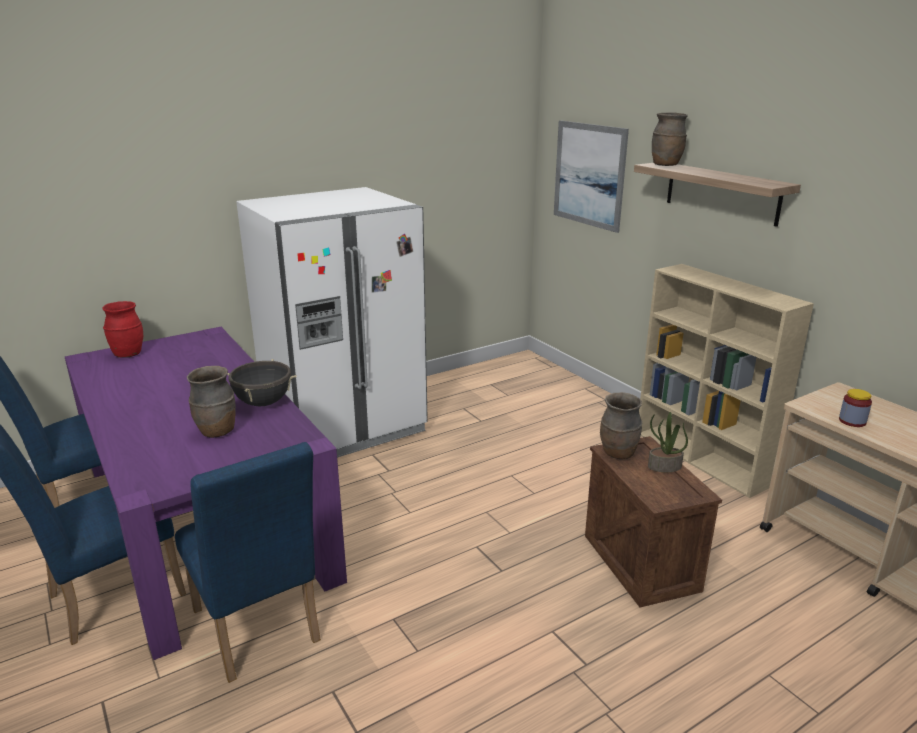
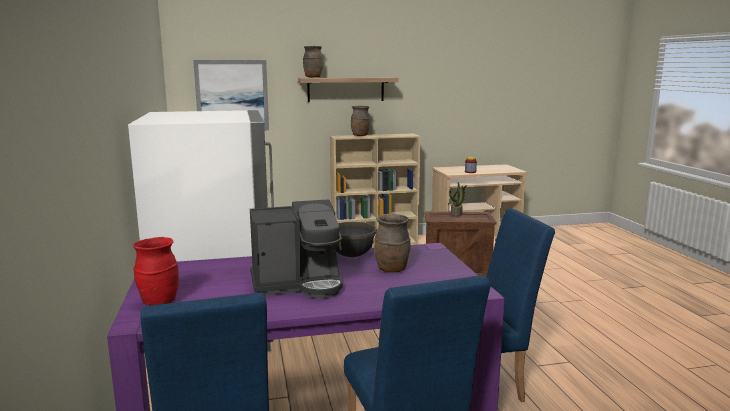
camera: 70 degrees left, 10 degrees down
brown vase [600,392,642,459] -> brown vase moved to [351,106,370,136]
none -> coffee machine [250,199,343,298]

